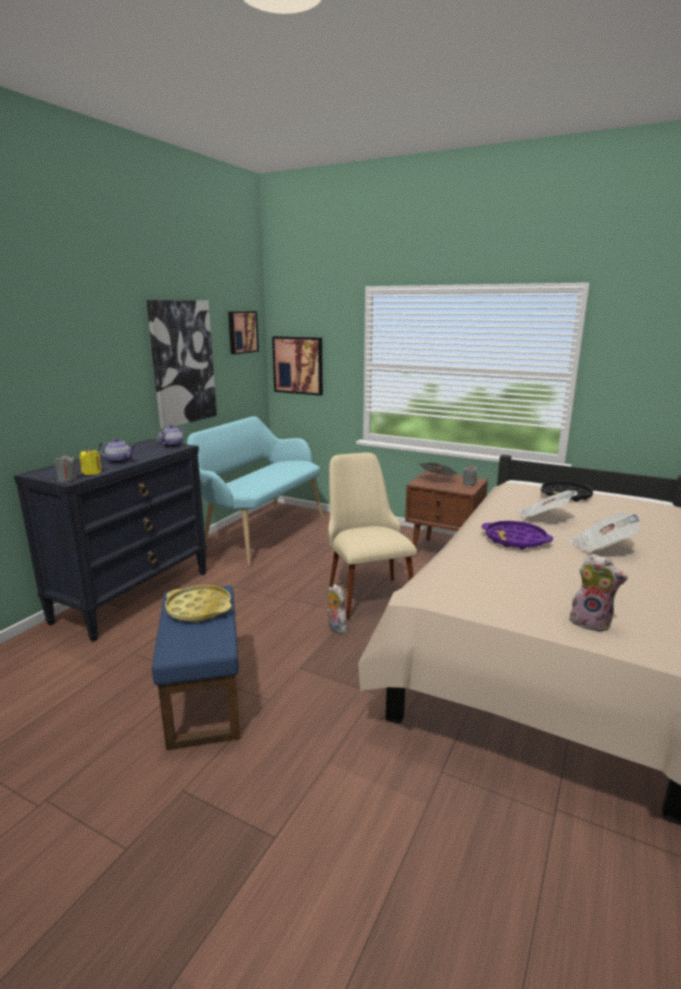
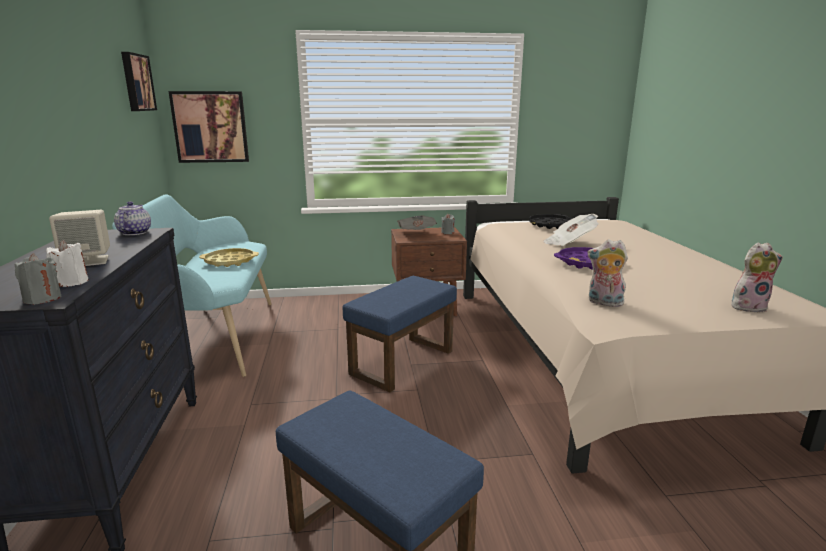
camera: 35 degrees left, 0 degrees up
yellow candle [79,448,101,475] -> white candle [46,240,89,287]
teapot [98,438,136,464] -> beige speaker [49,210,110,266]
picture [147,300,217,429] -> none
yellow tray [165,585,232,622] -> yellow tray moved to [199,248,259,267]
plush toy [327,584,348,634] -> plush toy moved to [587,239,628,307]
beige chair [328,453,417,619] -> blue ottoman [343,276,457,392]
newspaper [568,513,642,552] -> none

